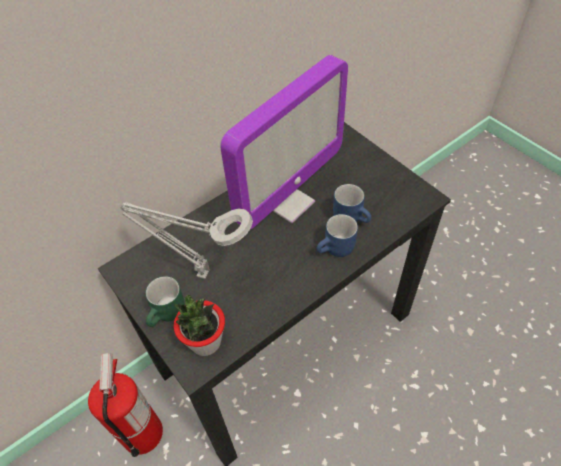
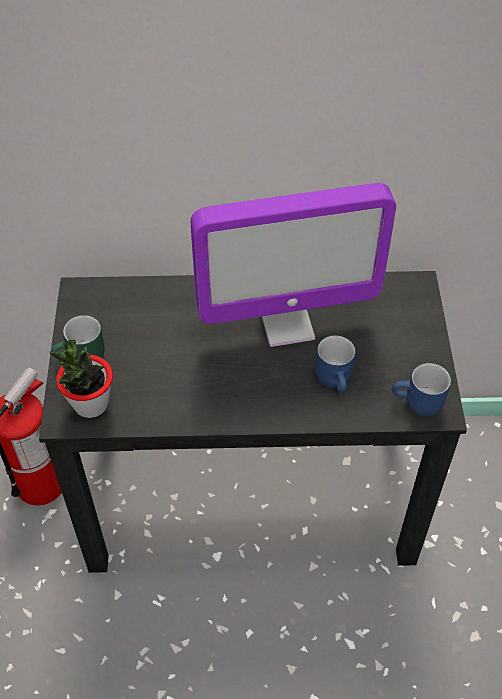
camera: 35 degrees right, 0 degrees up
grey table lamp [120,201,253,279] -> none
blue mug [317,214,358,257] -> blue mug moved to [392,363,451,416]

